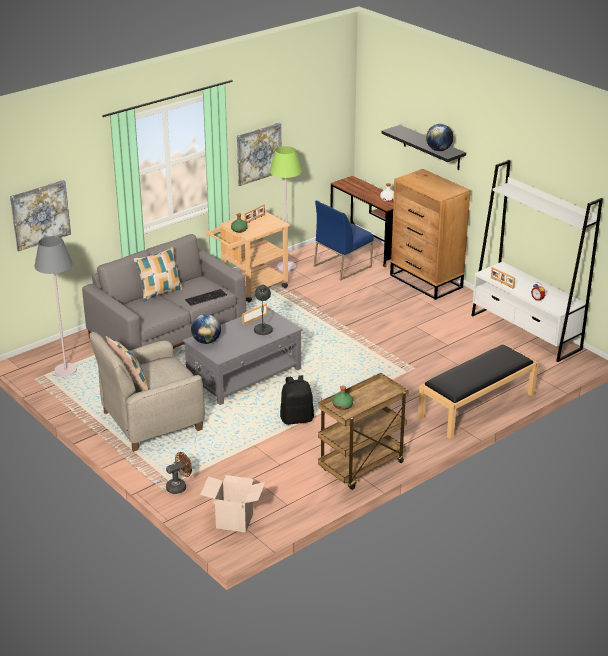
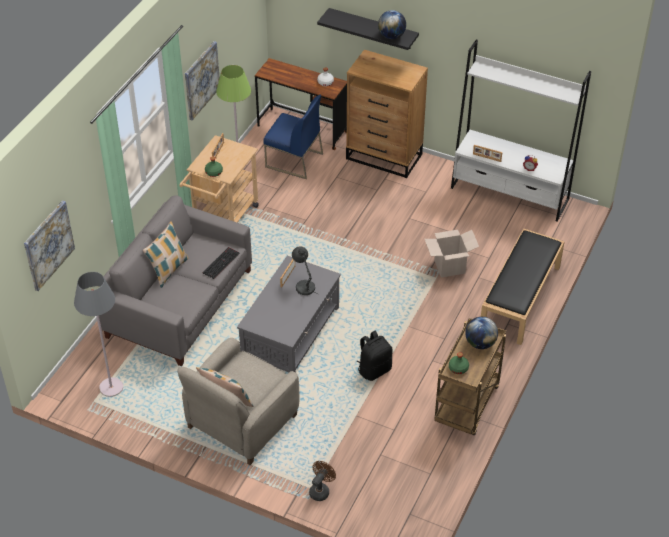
camera: 25 degrees left, 15 degrees up
globe [191,314,221,344] -> globe moved to [465,317,498,349]
cardboard box [200,475,265,533] -> cardboard box moved to [425,230,479,277]
blue chair [314,200,374,280] -> blue chair turned 90 degrees counterclockwise [263,95,323,179]

